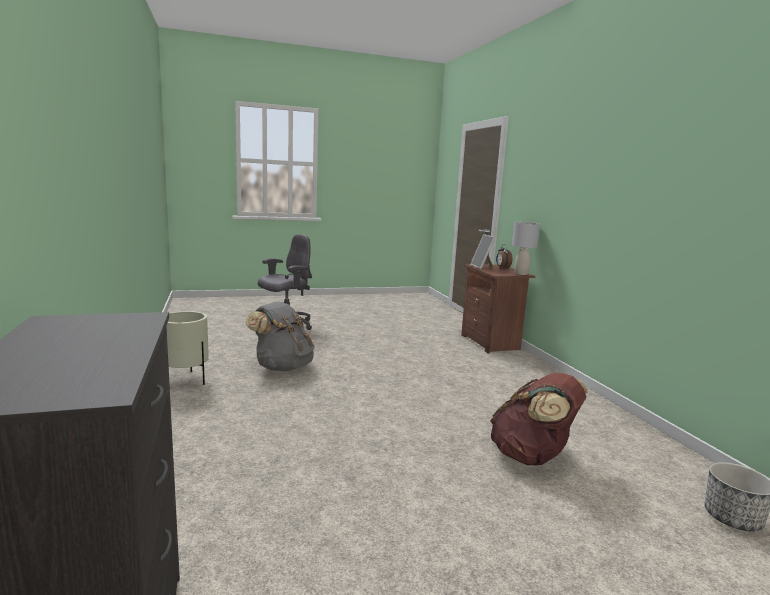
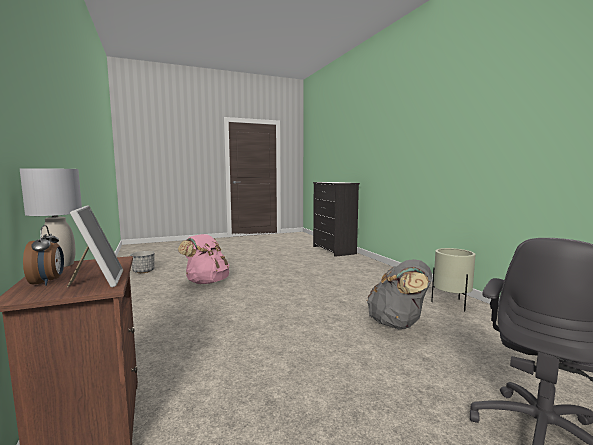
camera: 175 degrees right, 5 degrees down
brown backpack [490,373,587,465] -> pink backpack [178,234,229,284]

